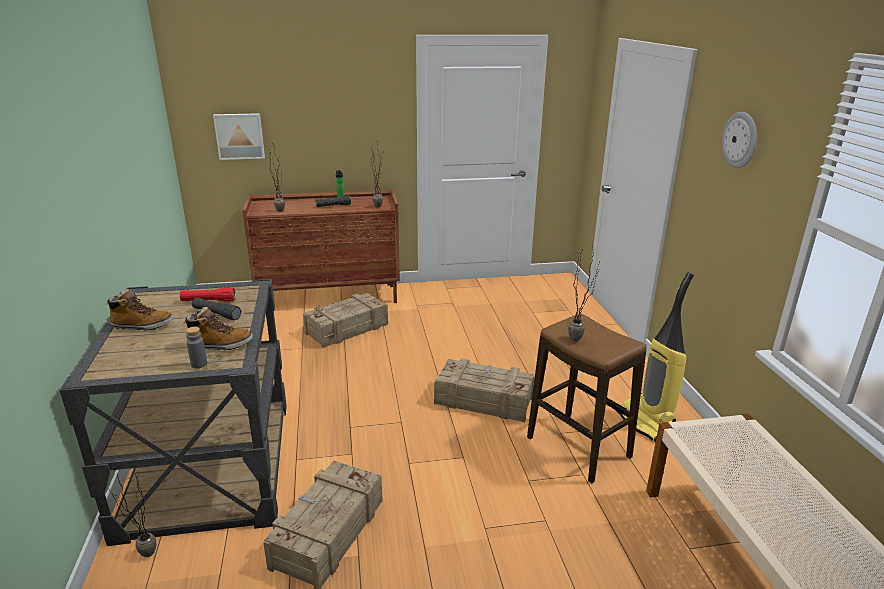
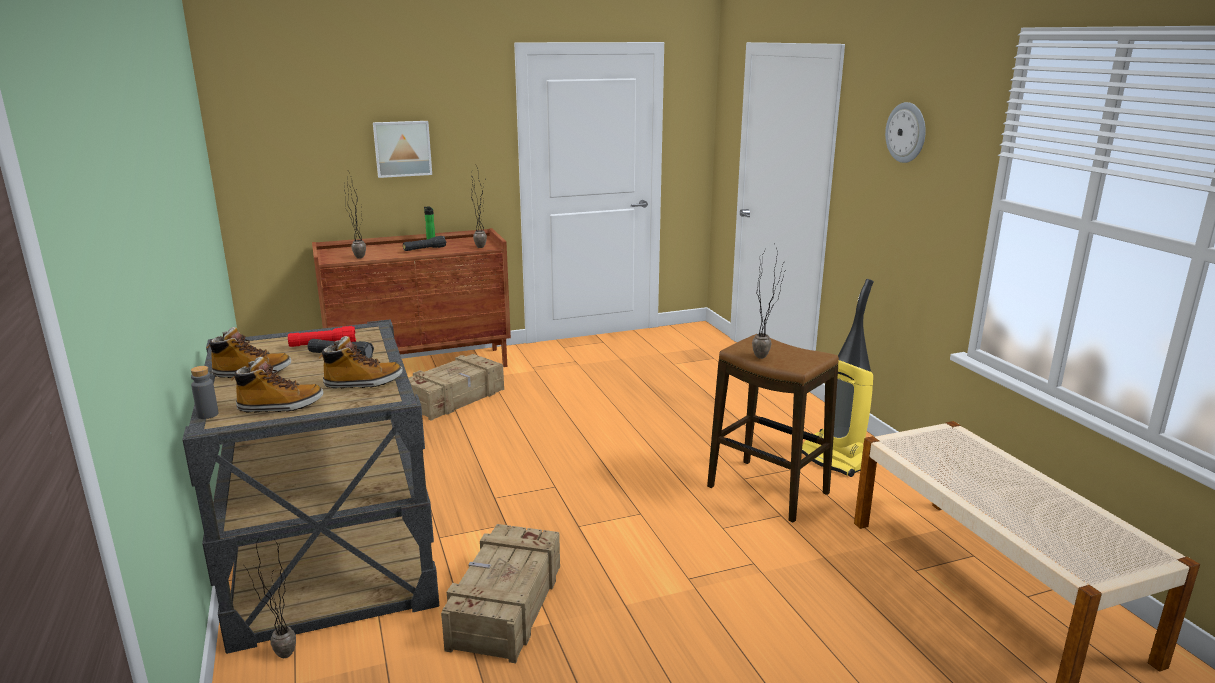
camera: 10 degrees left, 5 degrees down
grey bottle [186,327,207,369] -> grey bottle moved to [191,366,219,419]
picture [213,113,265,160] -> picture moved to [373,121,432,178]
crate [434,358,535,422] -> none
none -> boot [231,357,323,413]

